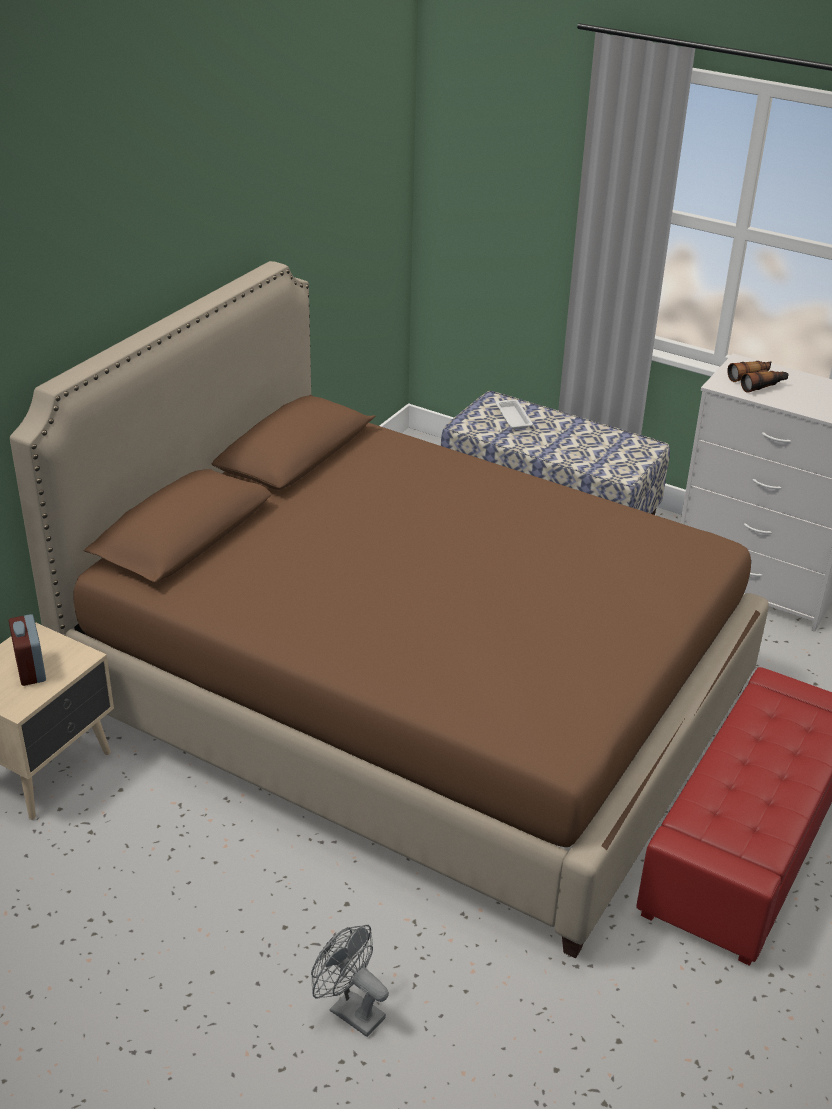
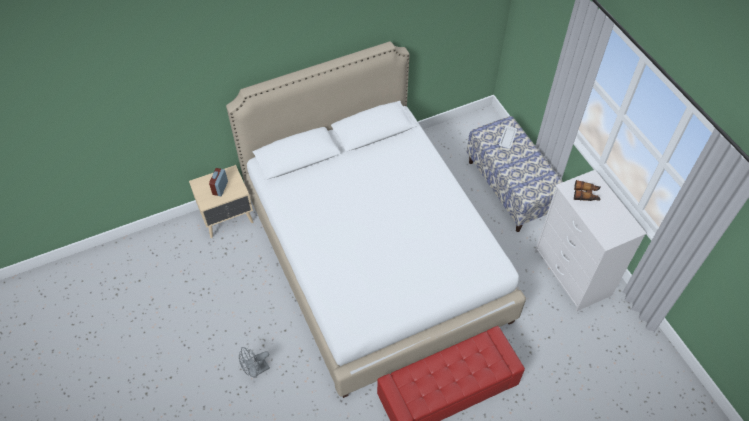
camera: 35 degrees right, 20 degrees up
brown bed [10,261,769,959] -> white bed [226,41,526,398]
grey fan [311,925,389,1037] -> grey fan turned 105 degrees counterclockwise [239,347,270,378]

